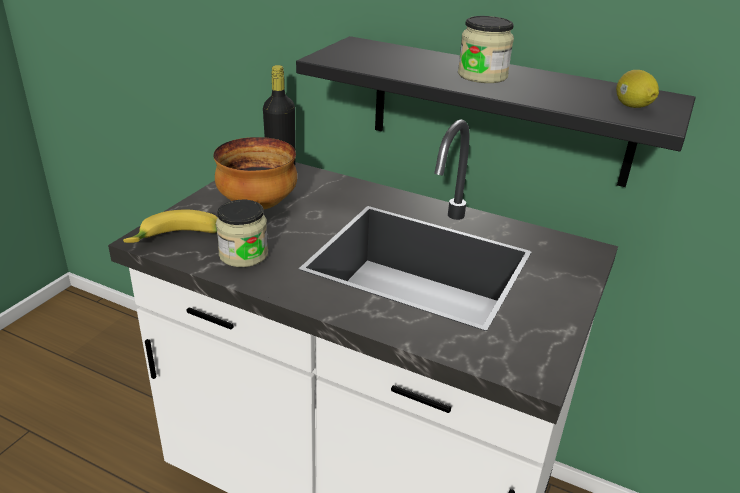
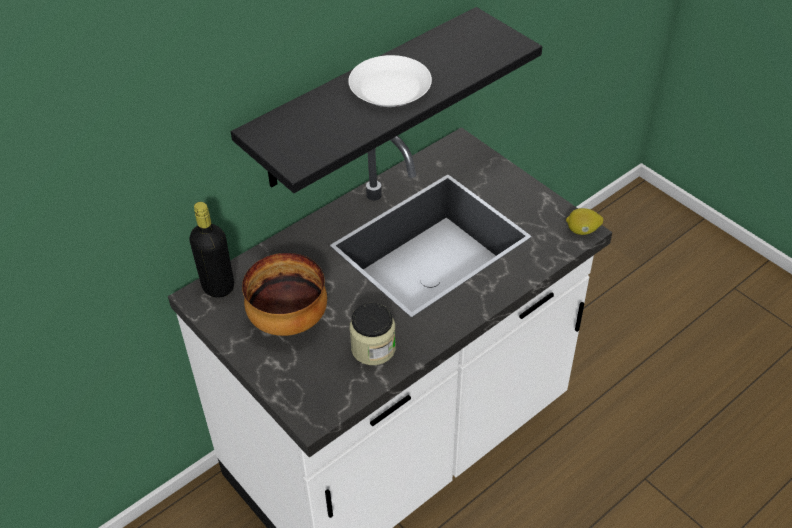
camera: 65 degrees left, 15 degrees up
banana [123,210,218,243] -> none
jar [458,16,514,83] -> white plate [348,55,432,107]
lemon [616,70,659,108] -> lemon moved to [566,208,603,235]

